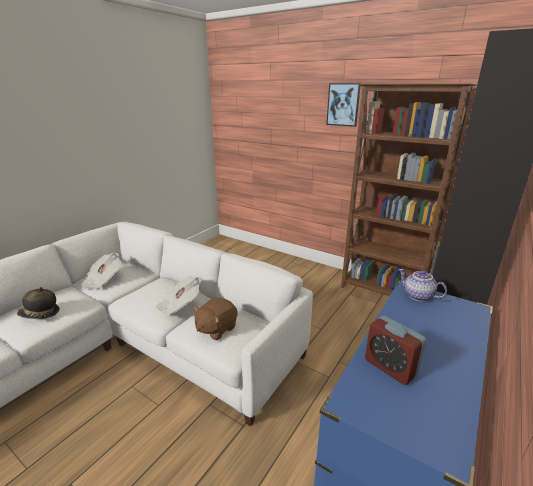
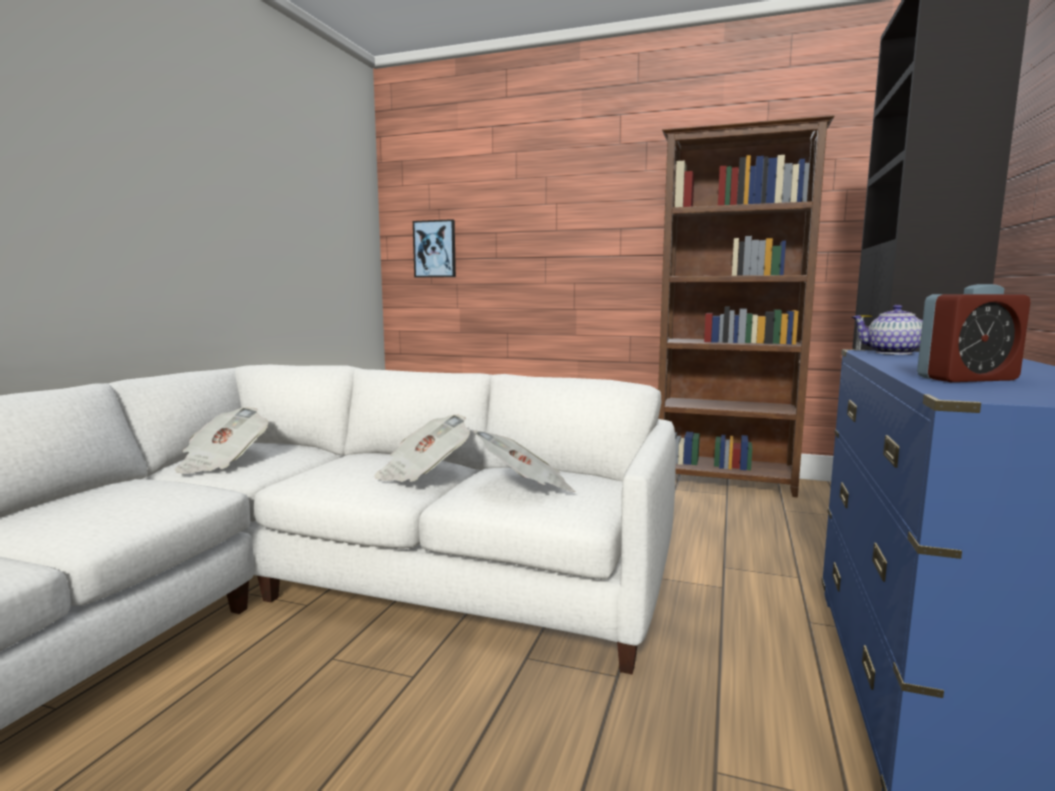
camera: 15 degrees left, 15 degrees down
hat [17,287,59,319] -> none
brown plush toy [194,298,238,340] -> newspaper [473,430,576,492]
picture [326,83,361,127] -> picture moved to [413,219,456,277]
alarm clock [365,316,426,385] -> alarm clock turned 45 degrees counterclockwise [917,284,1031,382]

